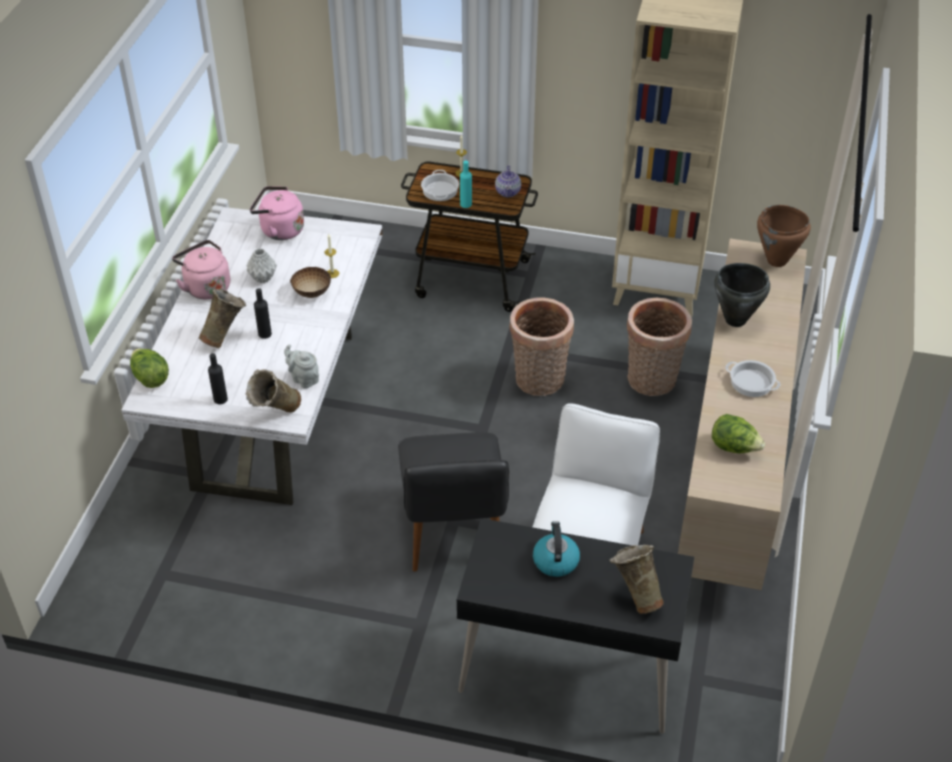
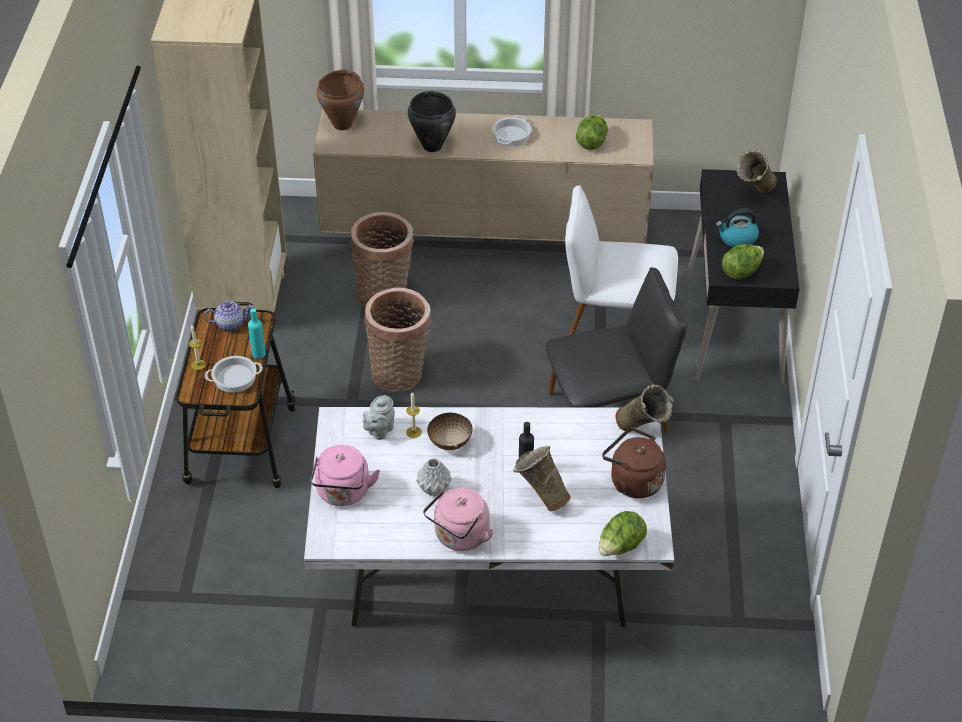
camera: 100 degrees left, 0 degrees up
black bottle [208,353,228,404] -> brown kettle [602,427,666,498]
grey teapot [284,344,319,389] -> grey teapot moved to [362,395,395,440]
none -> lettuce [722,244,764,279]

